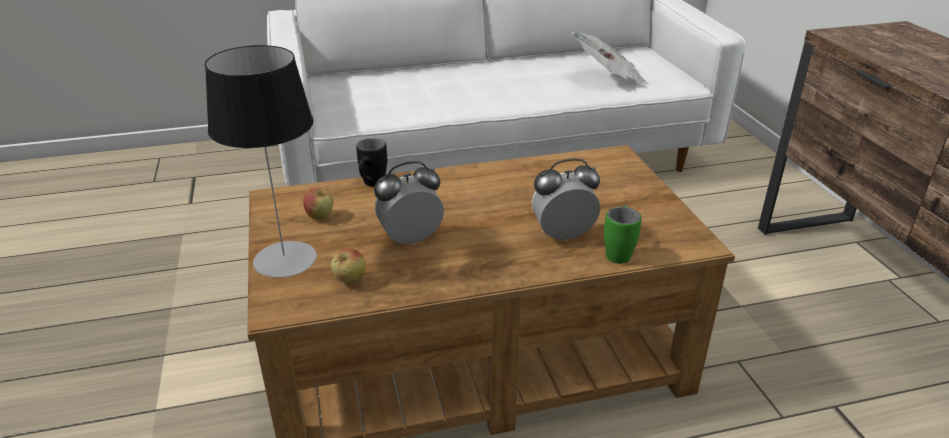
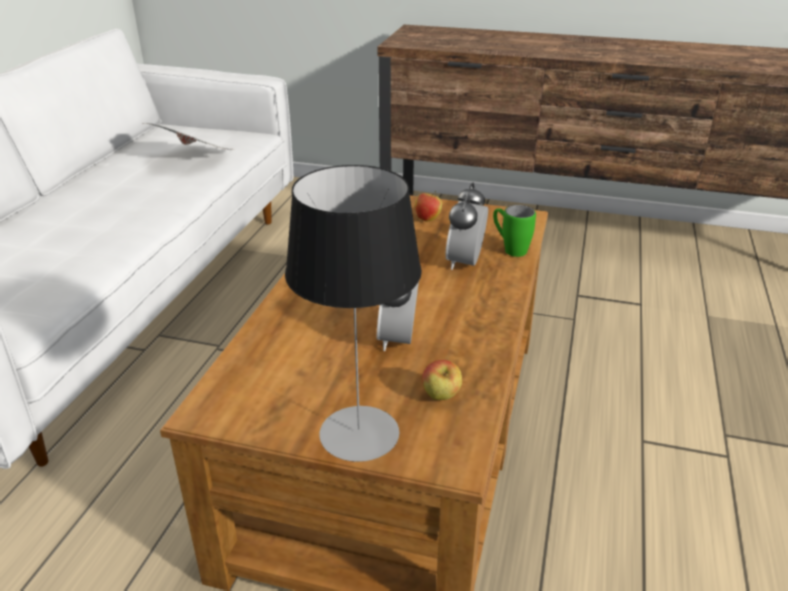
camera: 60 degrees left, 0 degrees up
apple [303,188,333,220] -> apple moved to [415,191,442,221]
black mug [356,138,387,187] -> none

